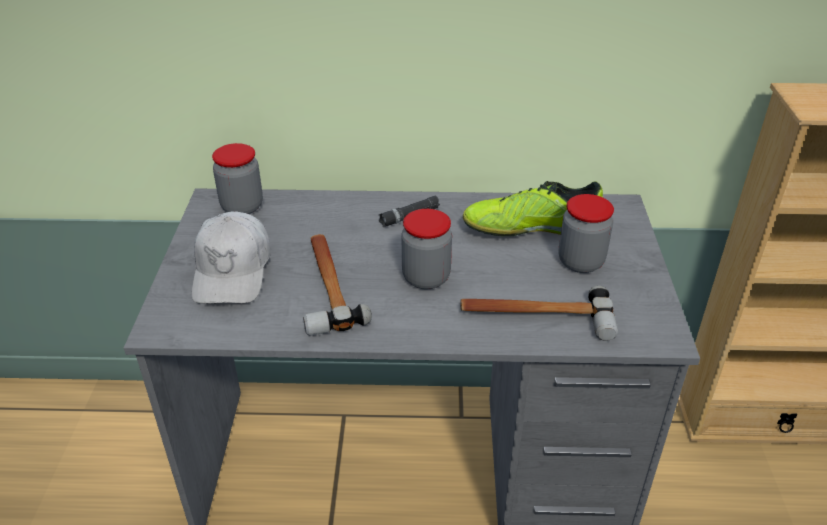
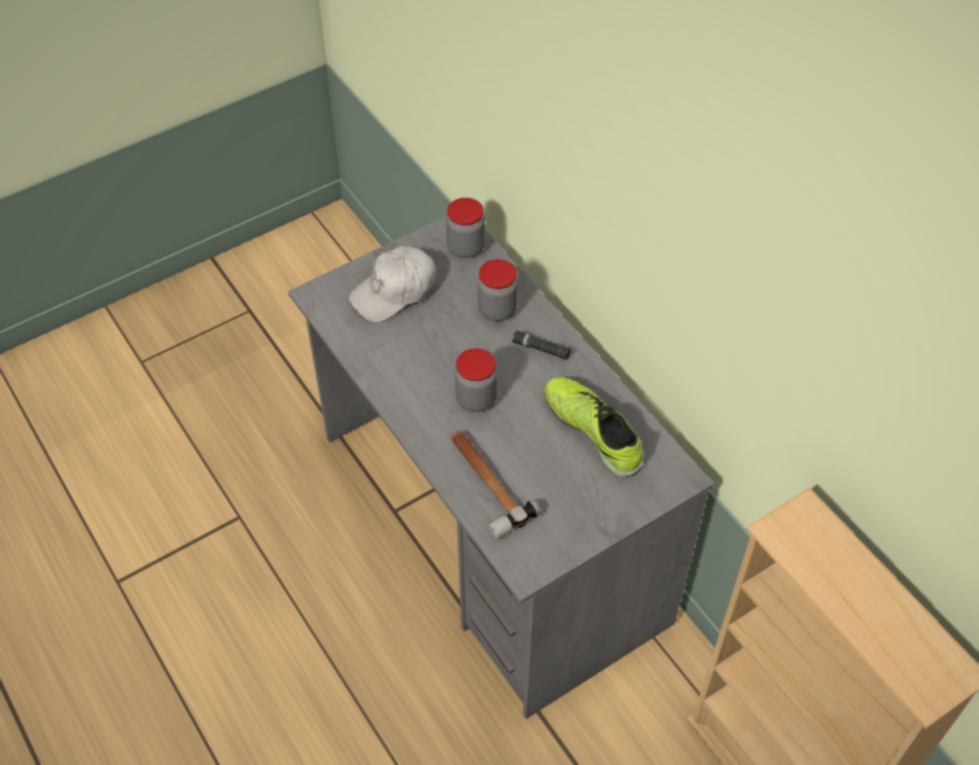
camera: 55 degrees right, 15 degrees up
hammer [303,234,372,336] -> none
jar [558,194,614,273] -> jar moved to [478,259,518,321]

